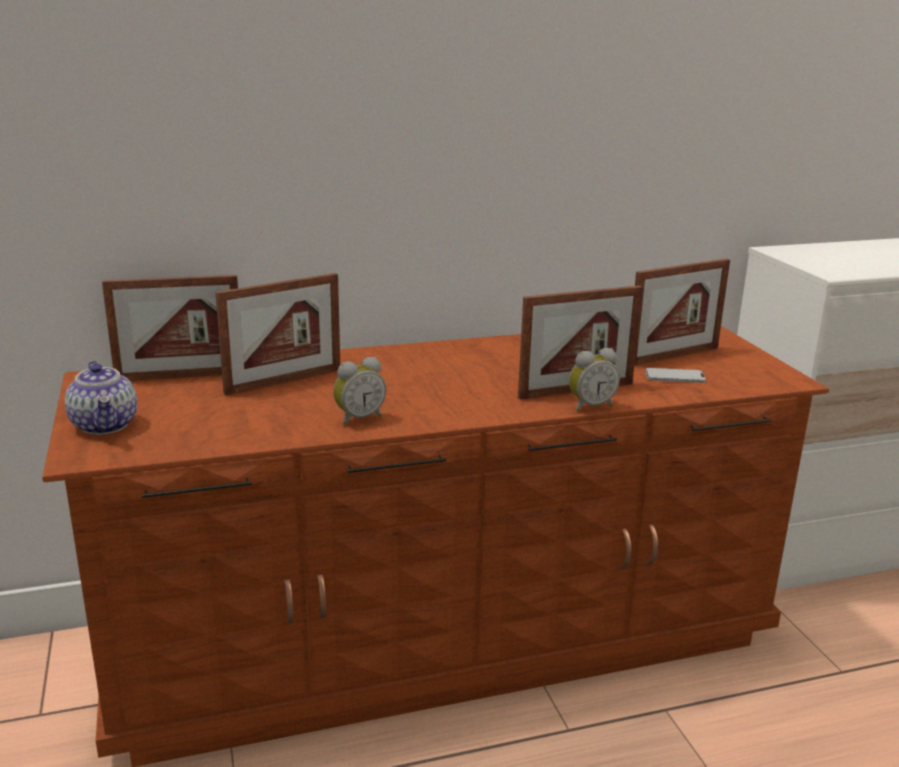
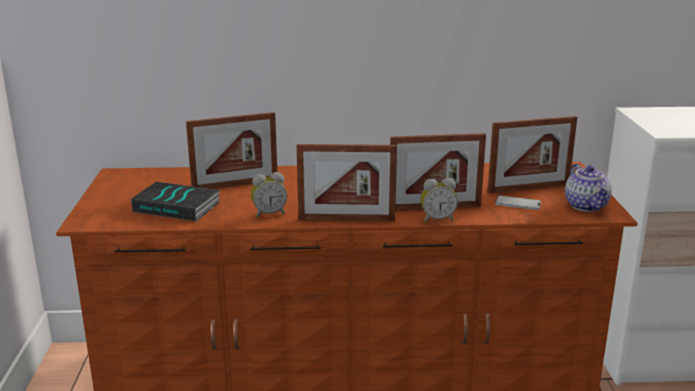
camera: 15 degrees right, 0 degrees up
teapot [65,361,137,435] -> teapot moved to [565,163,612,212]
picture frame [102,275,238,381] -> picture frame moved to [296,144,397,221]
none -> book [131,182,220,221]

